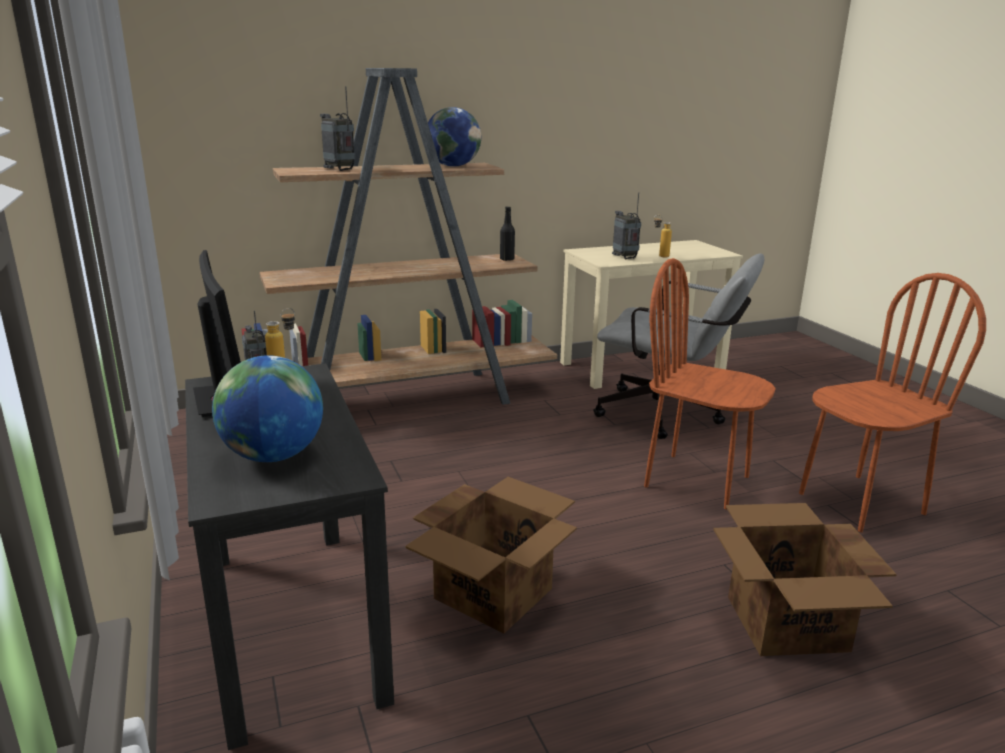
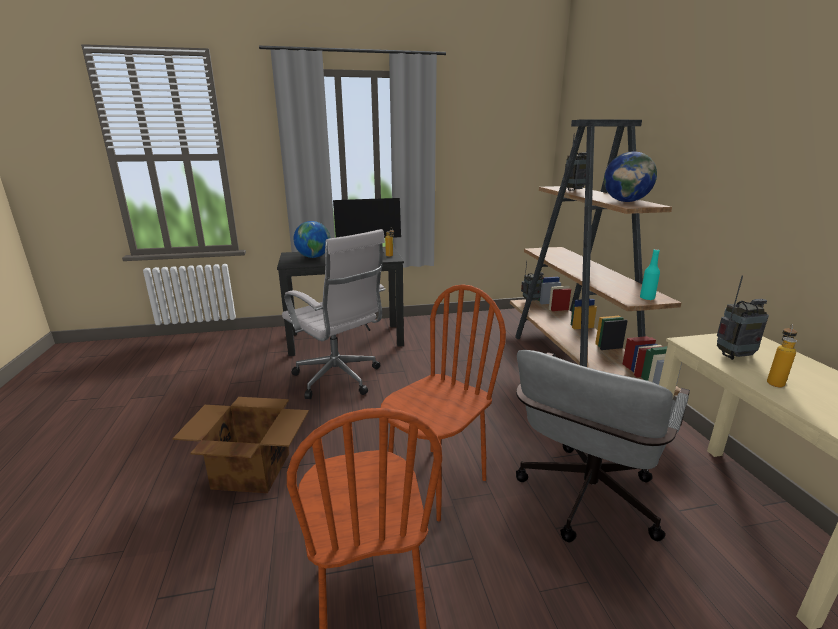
camera: 100 degrees right, 0 degrees up
cardboard box [405,477,577,633] -> white office chair [282,229,385,399]
black bottle [500,206,515,261] -> turquoise bottle [640,249,660,300]

